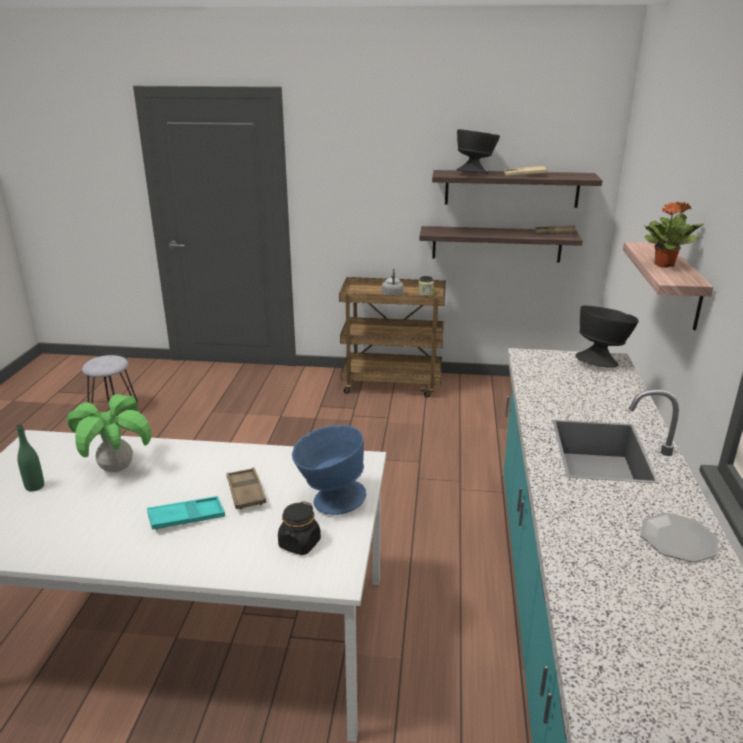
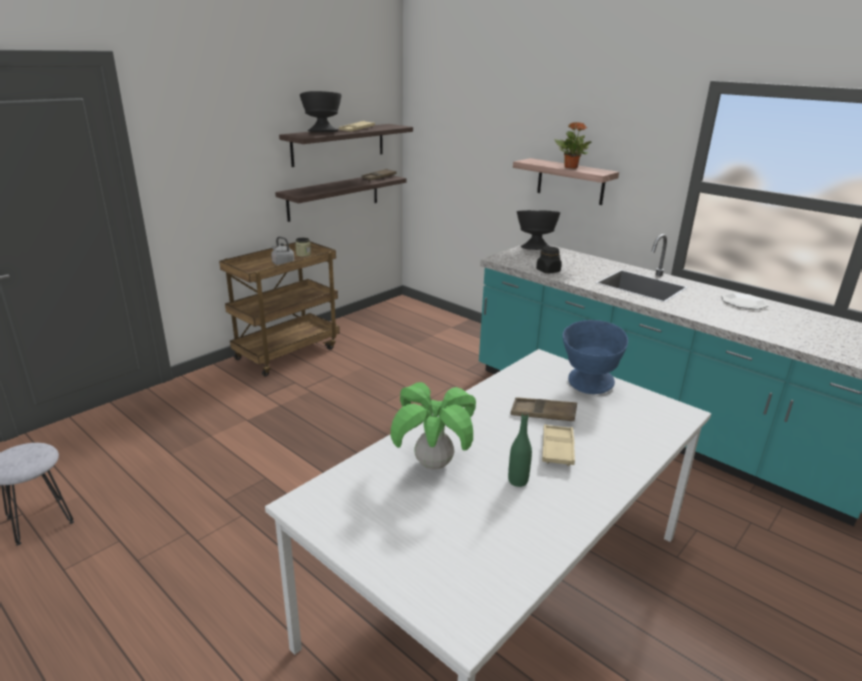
camera: 55 degrees left, 0 degrees up
green bottle [16,423,44,491] -> green bottle moved to [508,411,532,487]
turquoise tray [147,496,225,530] -> beige tray [542,424,575,466]
black jar [278,501,321,555] -> black jar moved to [536,246,561,274]

